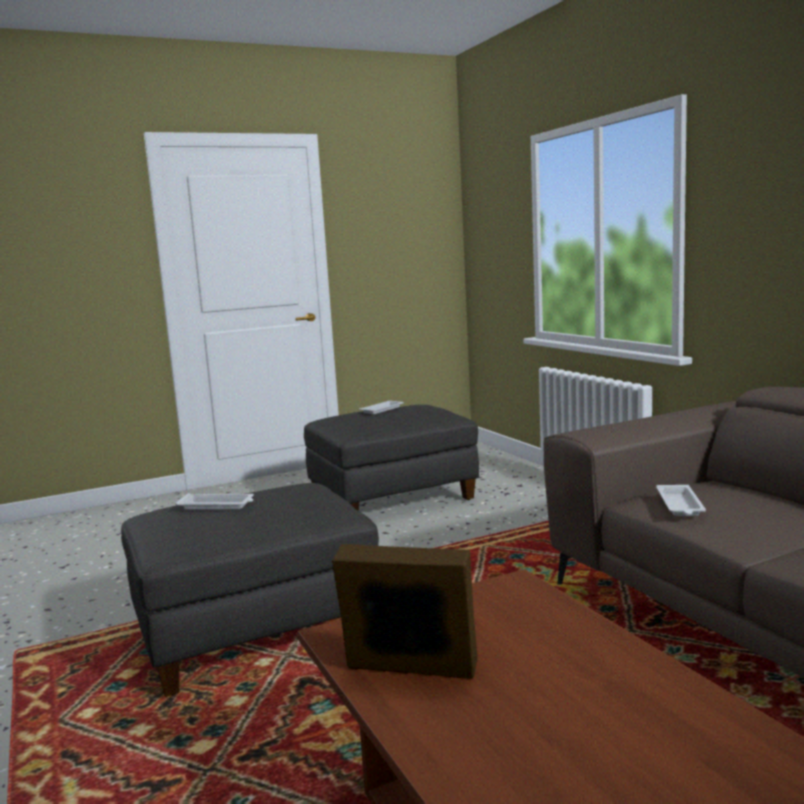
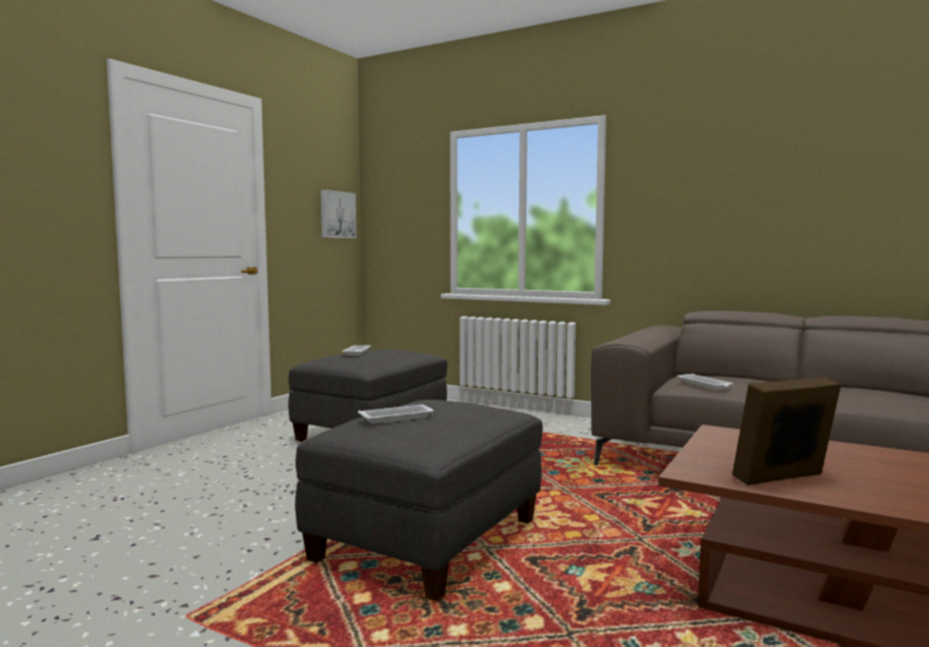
camera: 35 degrees left, 5 degrees down
none -> picture [321,190,356,238]

